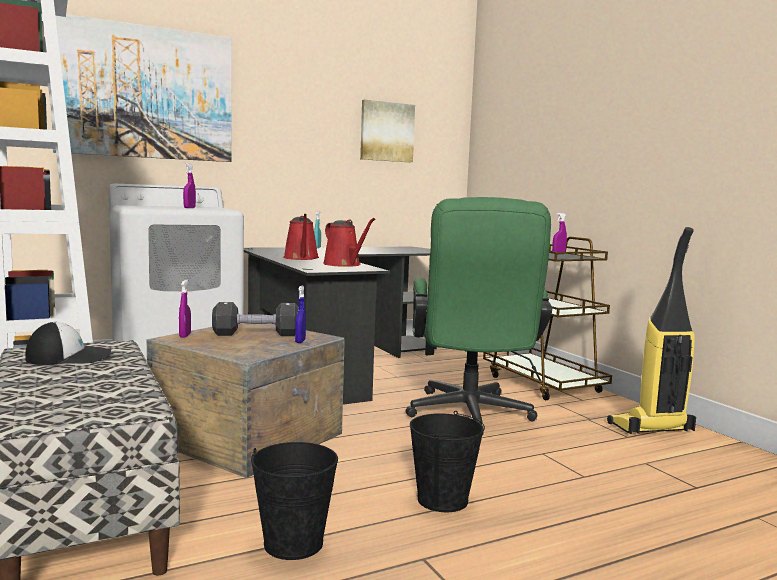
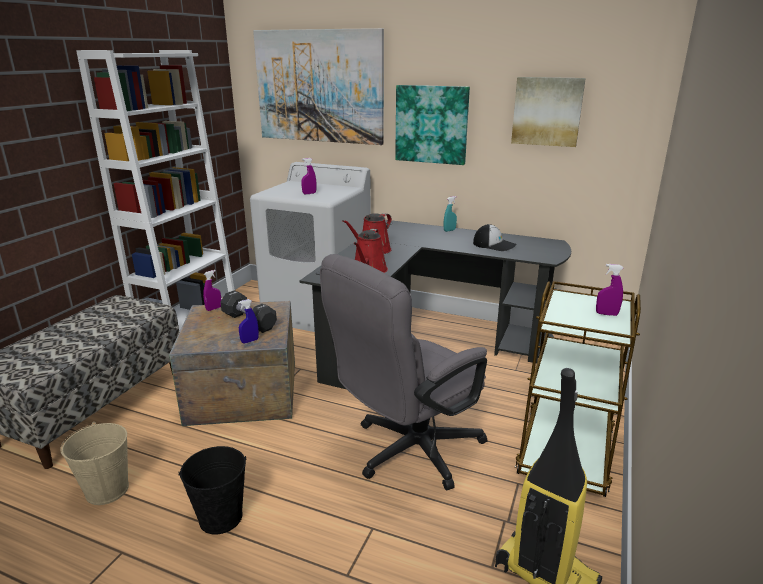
camera: 50 degrees right, 15 degrees up
cap [25,321,111,365] -> cap moved to [473,224,517,251]
black bucket [251,442,338,560] -> beige bucket [60,422,129,505]
green office chair [406,197,552,426] -> grey office chair [320,254,488,490]
none -> picture [395,85,470,165]

